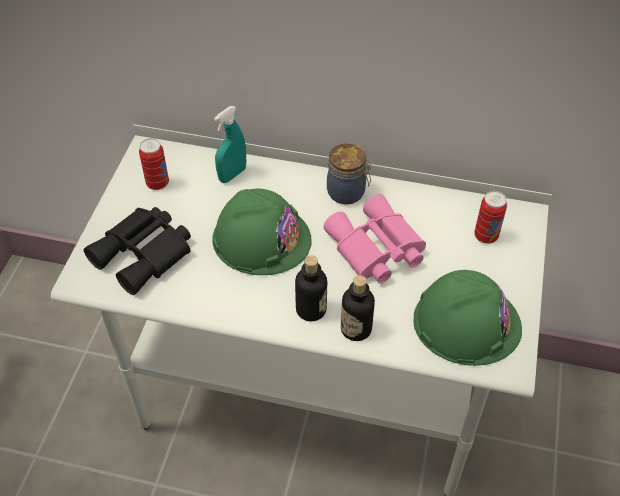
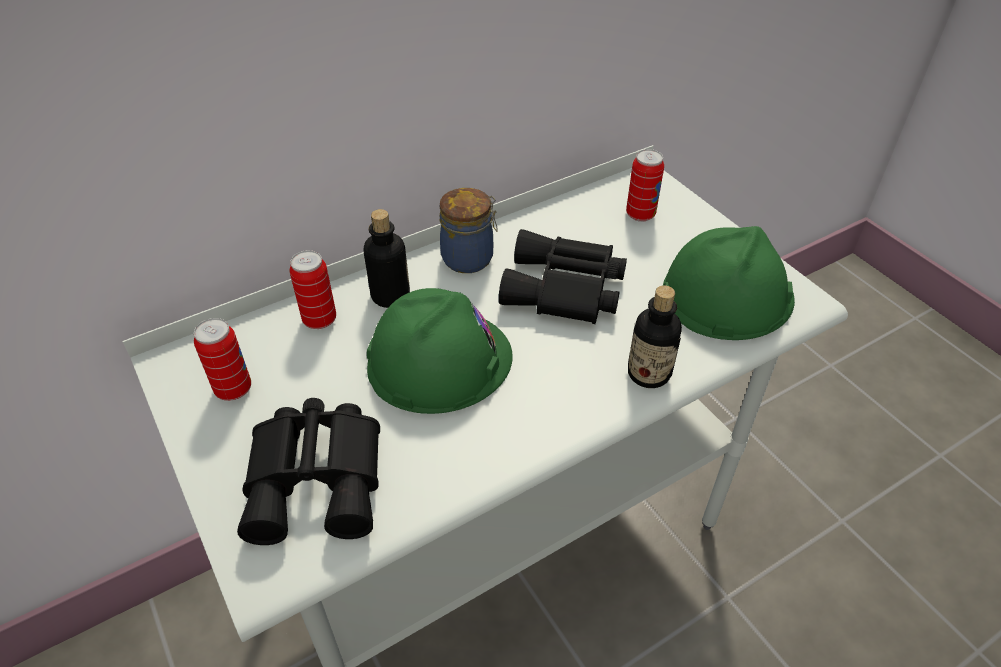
camera: 45 degrees left, 5 degrees down
turquoise spray bottle [214,106,246,183] -> can [290,250,336,329]
bottle [295,256,327,321] -> bottle moved to [364,209,410,308]
pink binoculars [324,194,426,283] -> black binoculars [499,229,627,324]

